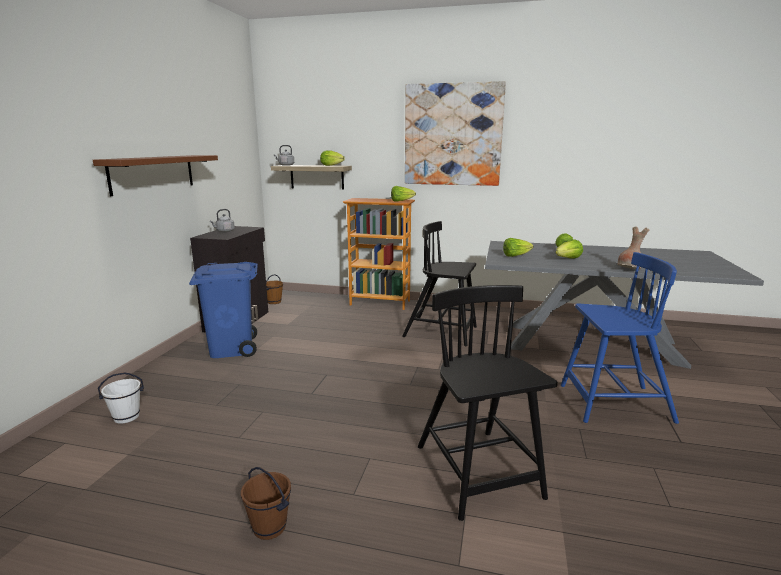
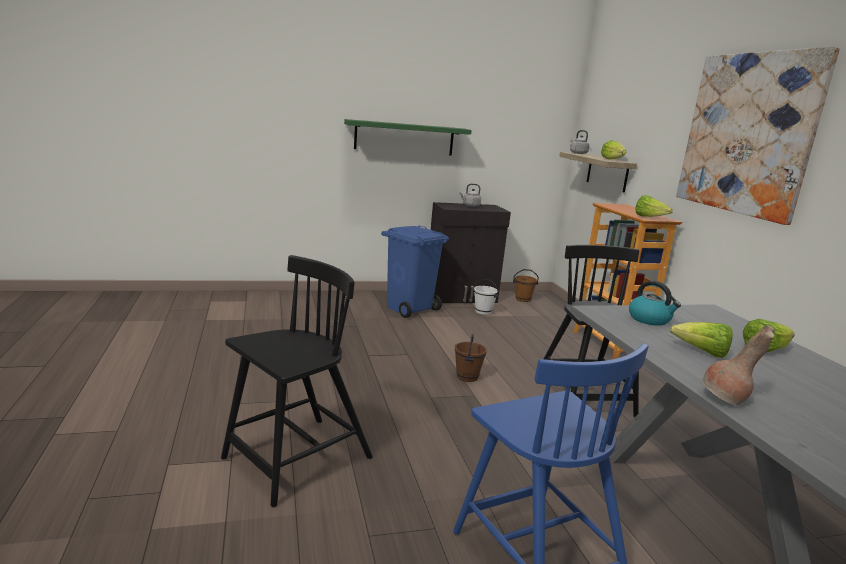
camera: 60 degrees right, 0 degrees up
brown shelf [93,155,218,196] -> green shelf [344,119,472,156]
white bucket [98,373,144,424] -> white bucket moved to [473,279,499,315]
brown bucket [241,467,291,540] -> brown bucket moved to [455,334,487,382]
lettuce [503,238,534,257] -> kettle [629,281,681,326]

